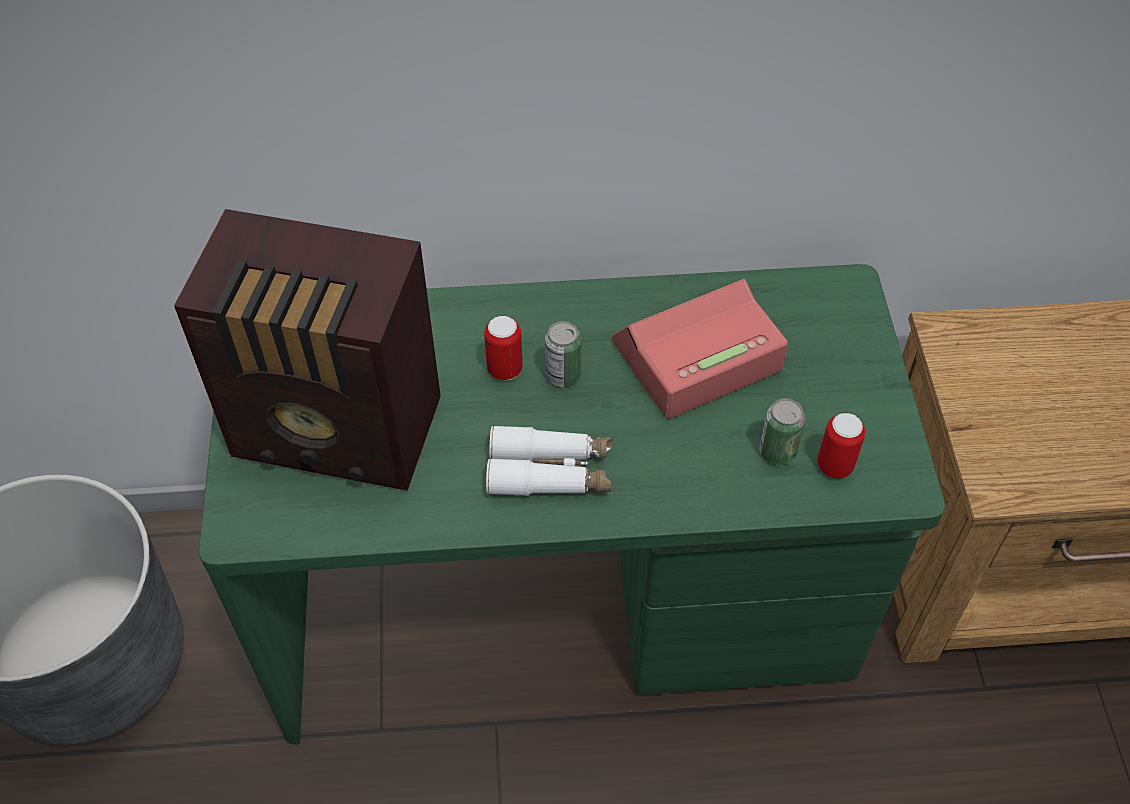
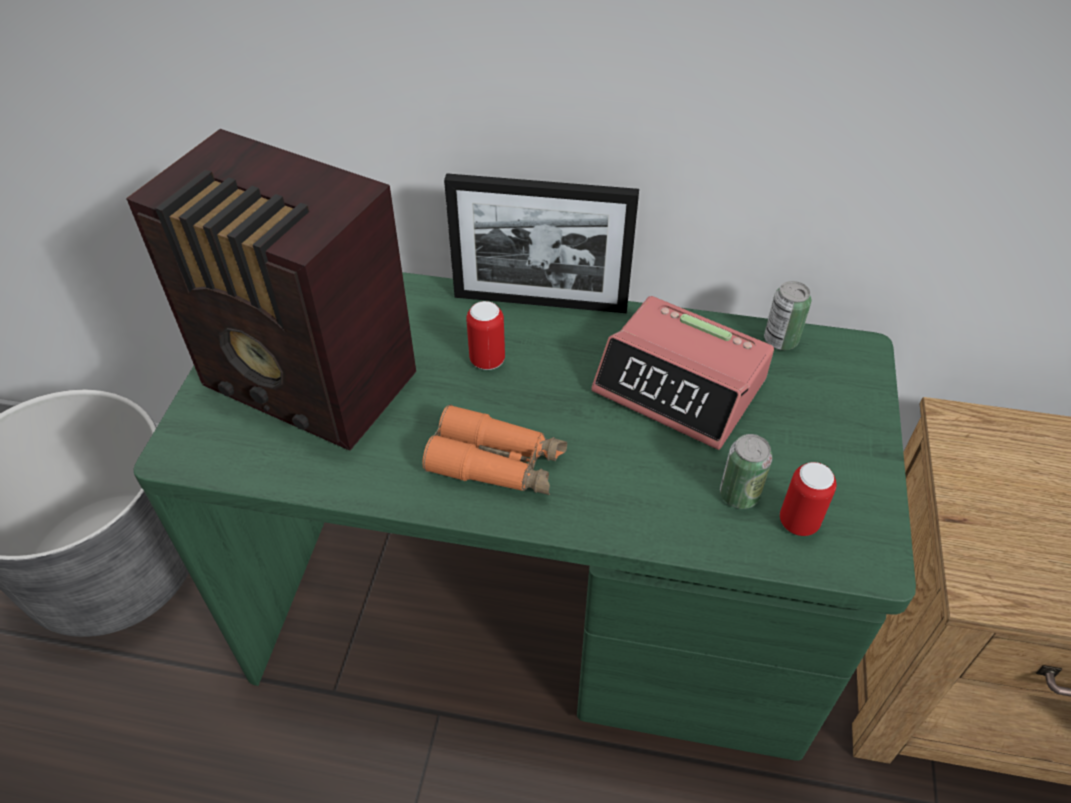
camera: 15 degrees right, 5 degrees down
white binoculars [486,425,613,496] -> orange binoculars [423,404,567,495]
can [545,321,582,387] -> can moved to [764,281,811,350]
alarm clock [612,279,788,419] -> alarm clock turned 135 degrees counterclockwise [591,296,774,450]
none -> picture frame [444,173,639,313]

